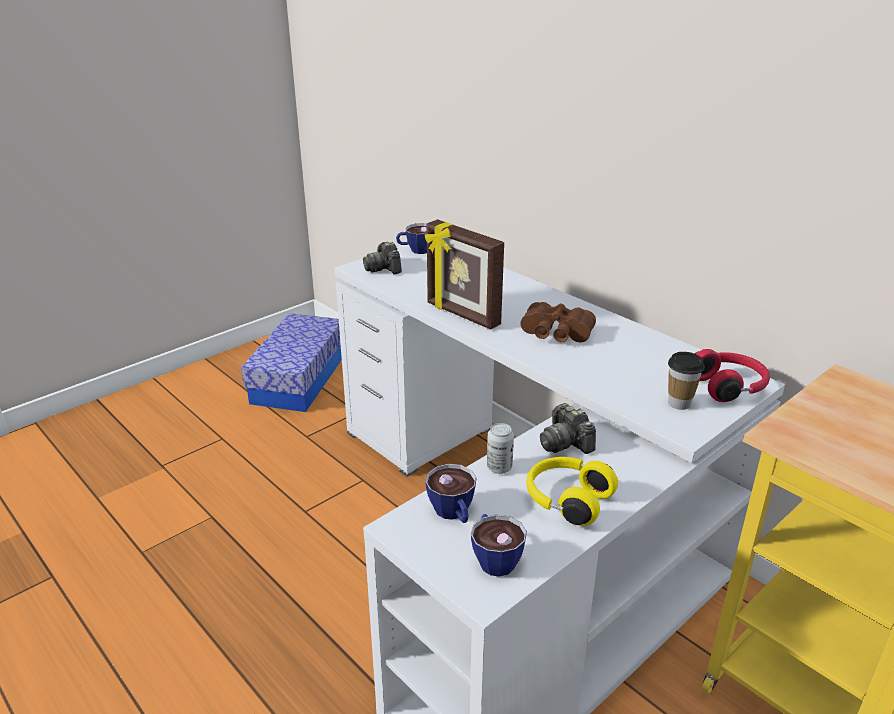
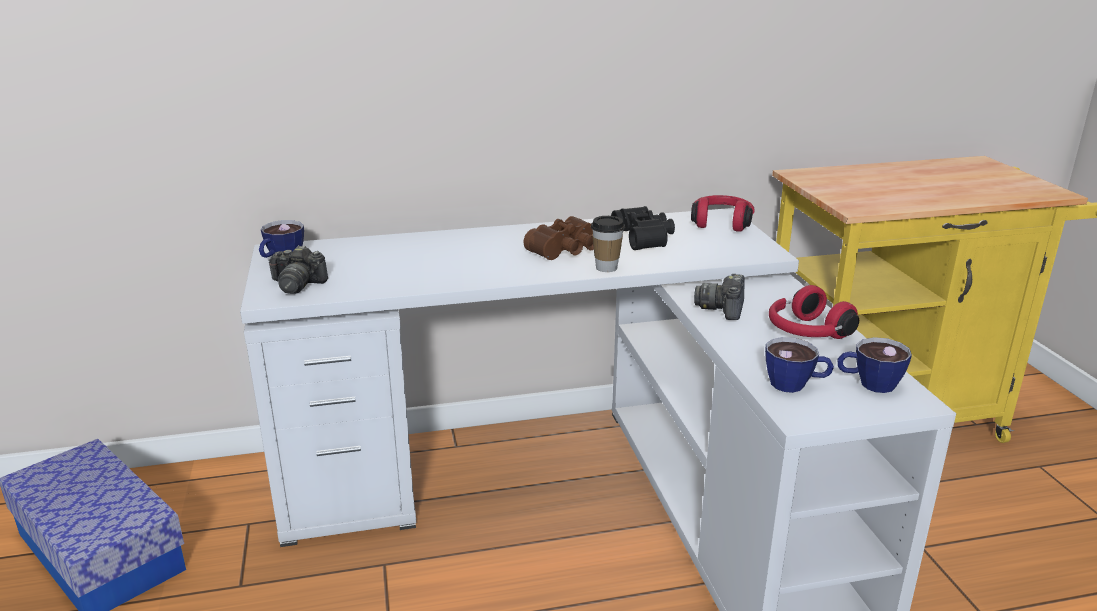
camera: 60 degrees left, 5 degrees down
picture frame [425,219,504,329] -> none
can [487,423,514,474] -> none
yellow headphones [526,457,618,526] -> red headphones [769,285,859,339]
camera [540,403,596,454] -> camera turned 105 degrees clockwise [694,274,745,320]
cup [668,352,705,410] -> cup moved to [591,216,625,272]
none -> black binoculars [611,206,675,250]

